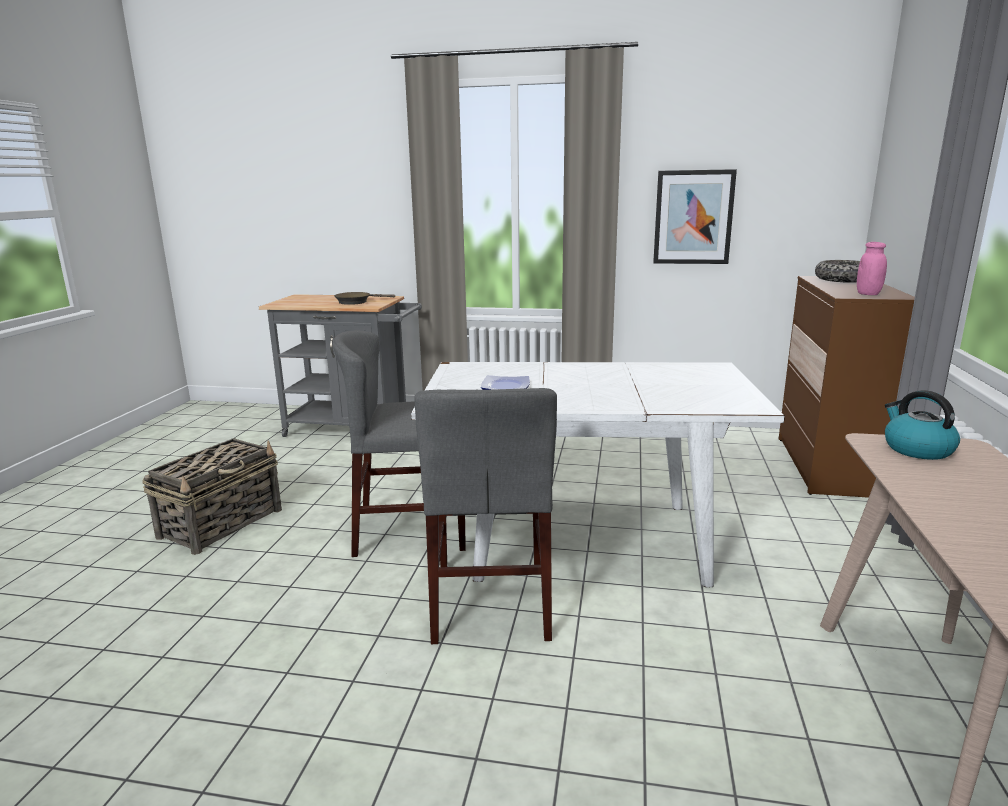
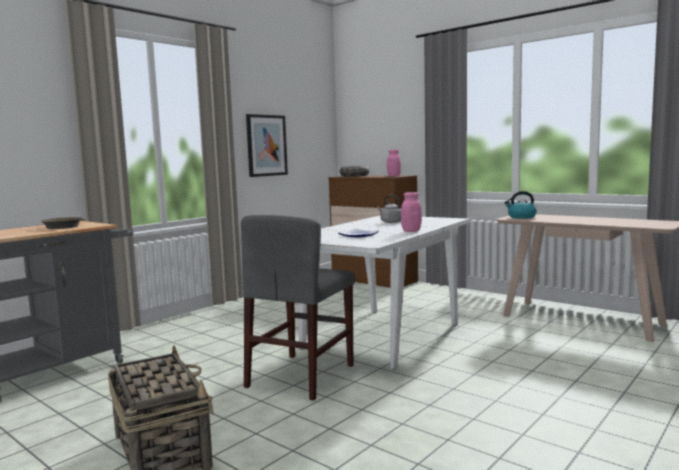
camera: 60 degrees left, 10 degrees down
grey chair [414,388,557,644] -> none
none -> grey kettle [377,195,401,223]
none -> pink jar [401,192,422,232]

